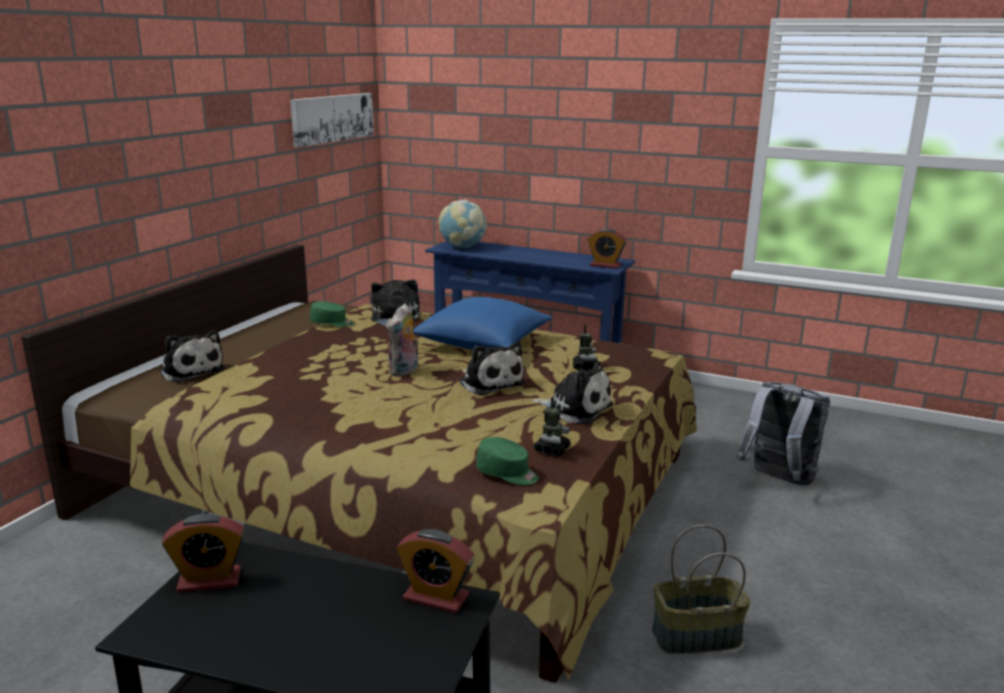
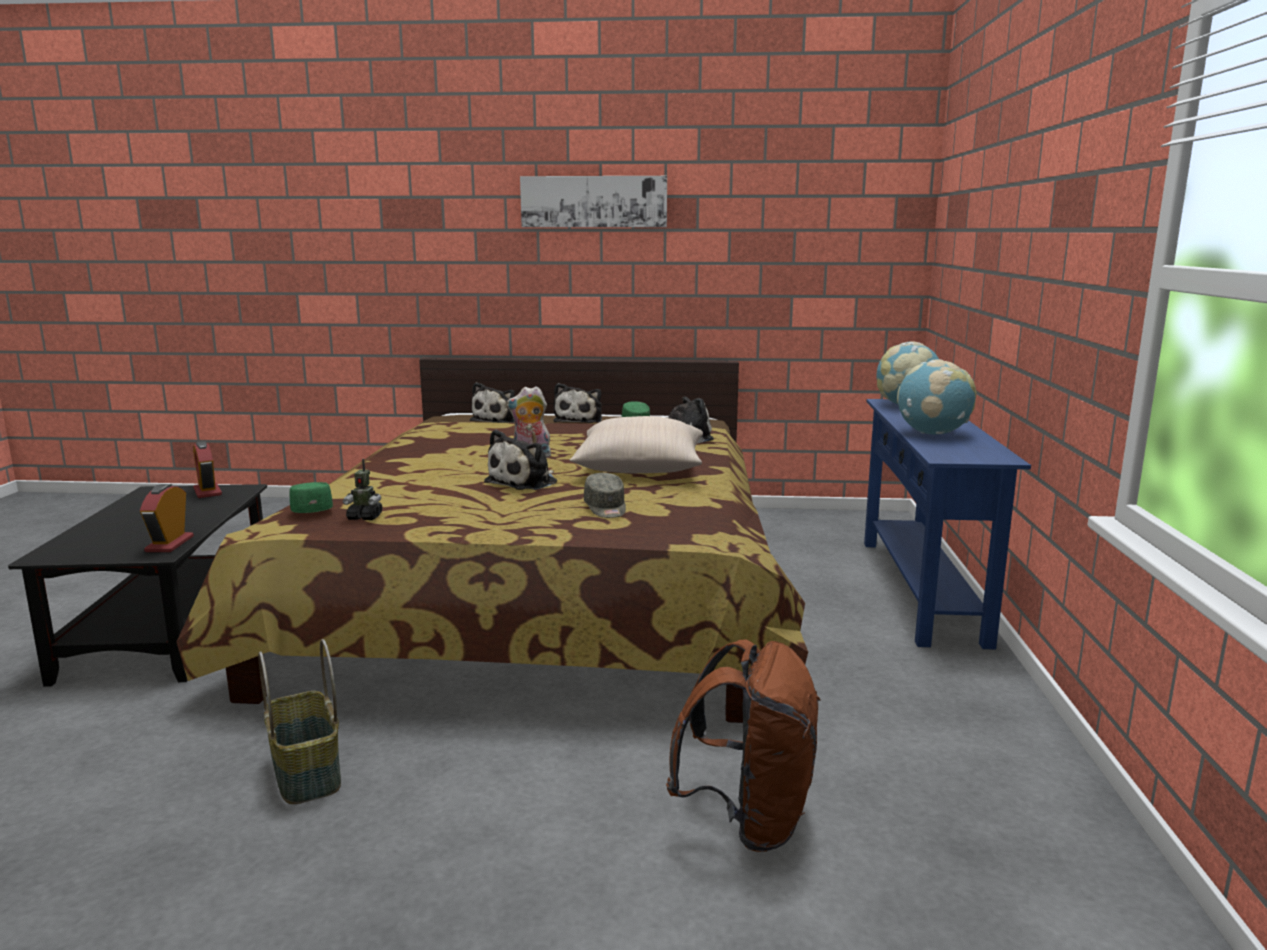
camera: 70 degrees right, 5 degrees down
picture [290,93,374,148] -> picture moved to [520,176,667,227]
blue pillow [413,297,552,350] -> beige pillow [570,416,703,473]
green cap [476,437,539,485] -> green cap turned 150 degrees clockwise [290,482,333,513]
plush toy [531,361,613,424] -> plush toy moved to [553,383,602,423]
toy robot [573,325,598,371] -> grey cap [584,473,626,518]
alarm clock [588,228,626,269] -> none
grey backpack [737,382,830,486] -> brown backpack [666,640,821,852]
none -> globe [897,359,977,435]

